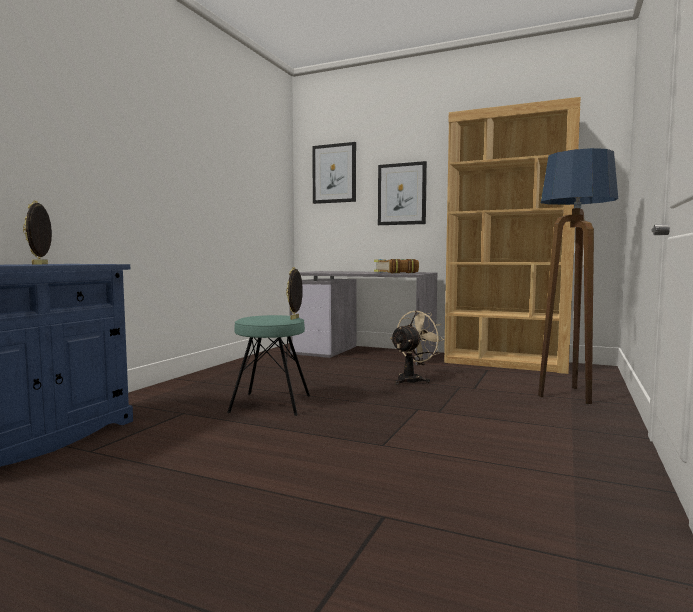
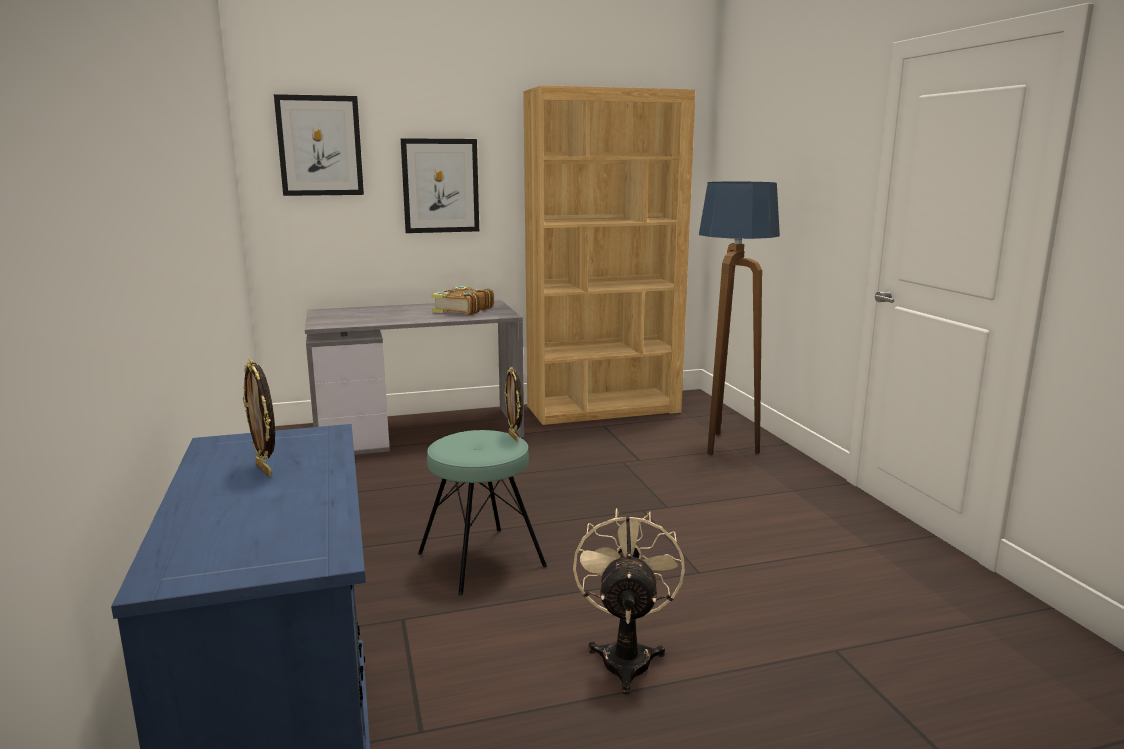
camera: 40 degrees left, 10 degrees up
beige fan [390,310,445,385] -> beige fan moved to [573,508,685,694]

